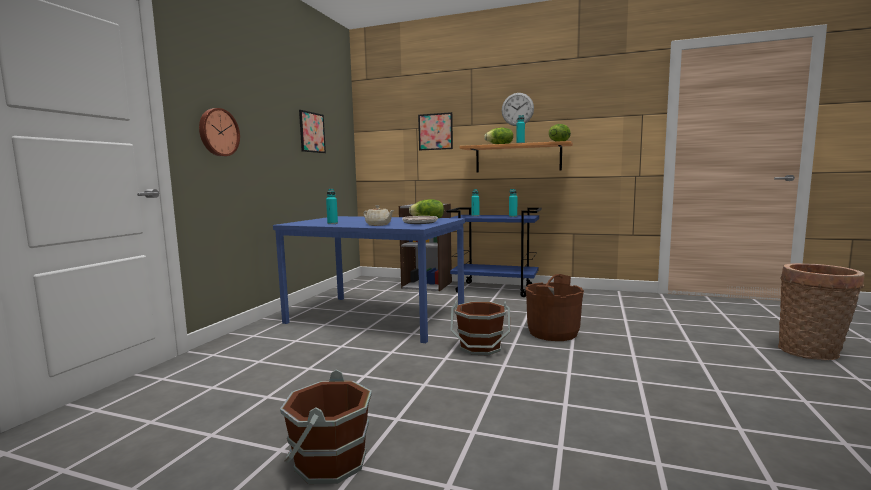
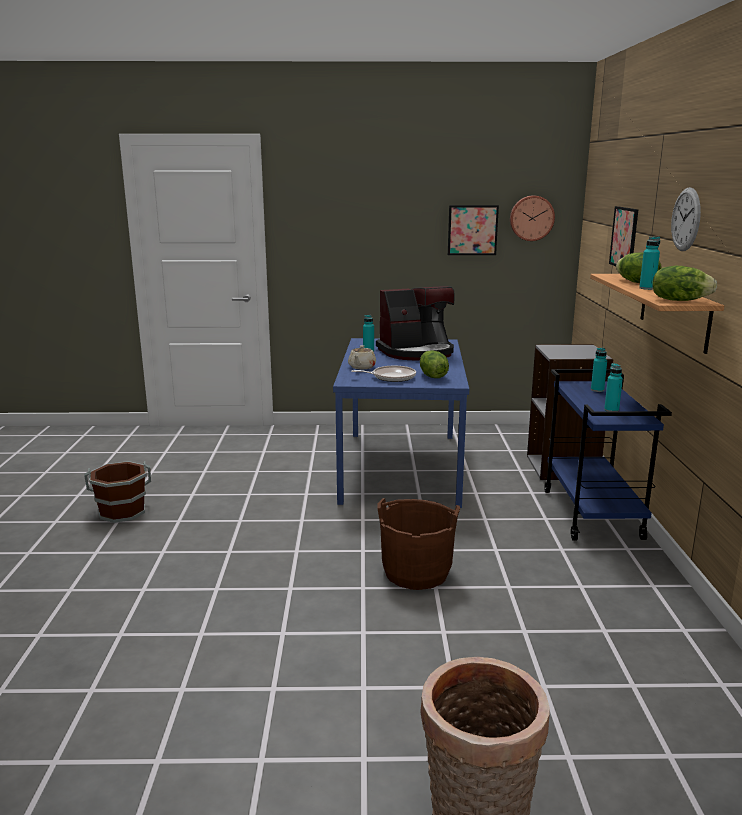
camera: 70 degrees right, 10 degrees up
wall clock [199,108,240,156] -> wall clock moved to [510,196,555,241]
brown bucket [451,300,510,356] -> none
none -> coffee machine [376,286,455,361]

